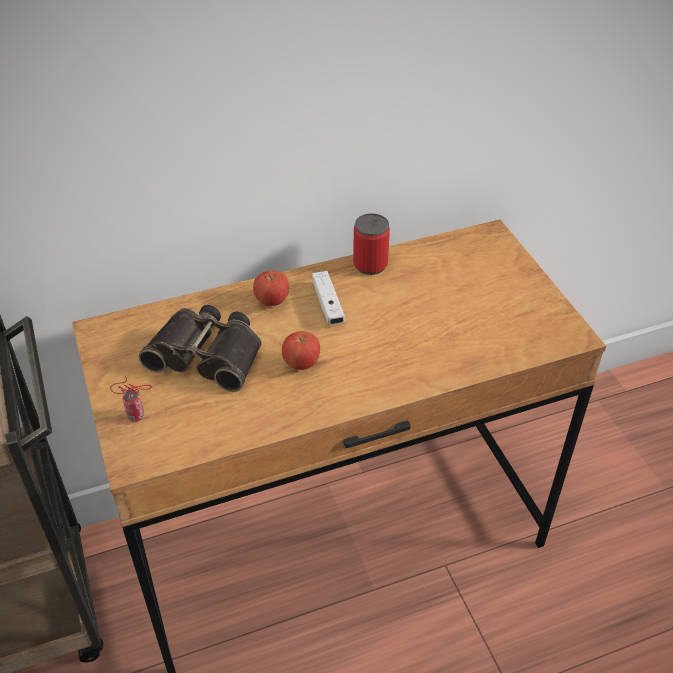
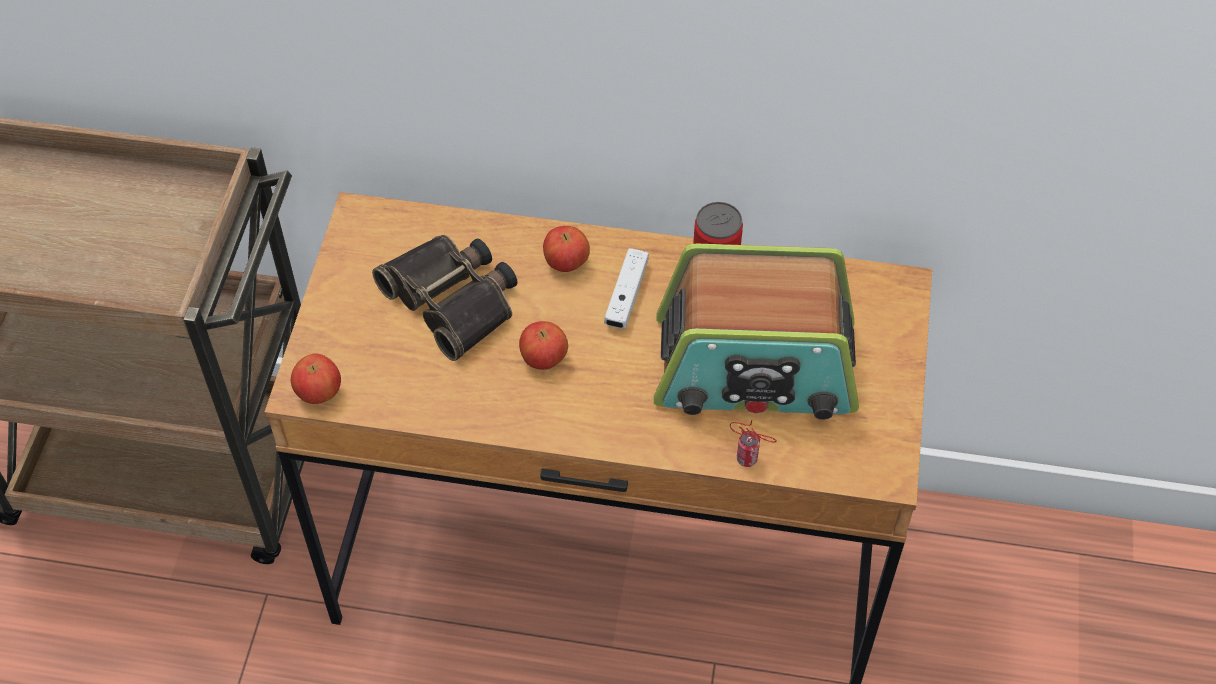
camera: 30 degrees right, 10 degrees up
can [110,375,152,422] -> can moved to [730,420,777,467]
none -> apple [291,353,341,404]
none -> radio [654,244,859,420]

